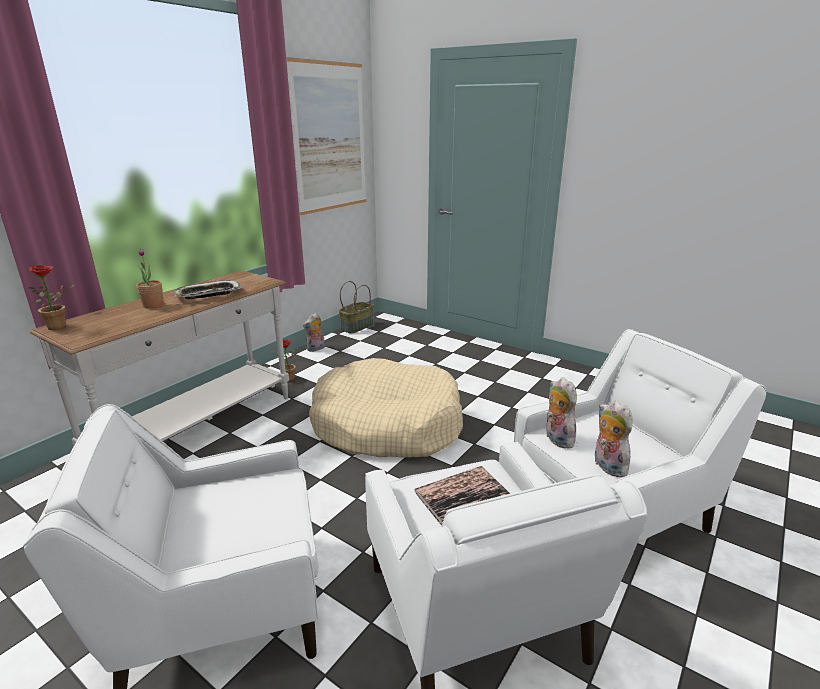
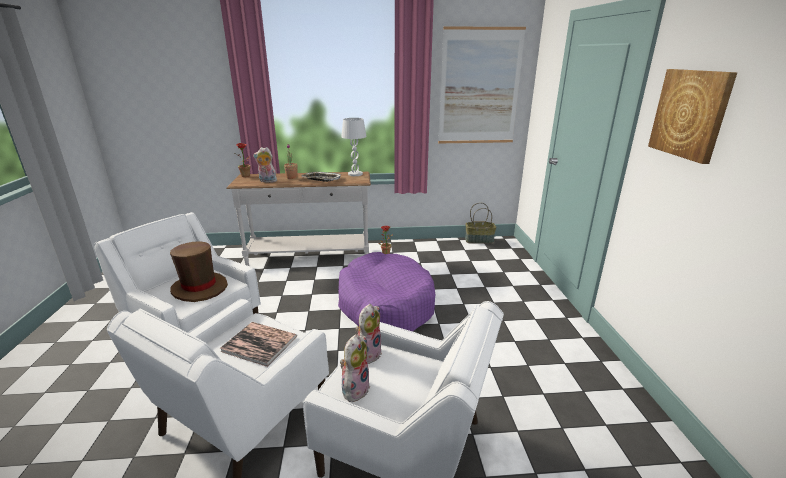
camera: 50 degrees right, 0 degrees up
plush toy [303,313,325,352] -> plush toy moved to [253,147,277,183]
beige dog bed [309,358,463,457] -> purple dog bed [338,252,435,332]
none -> brown hat [170,241,228,302]
none -> white table lamp [341,118,367,176]
none -> picture [648,69,737,164]

